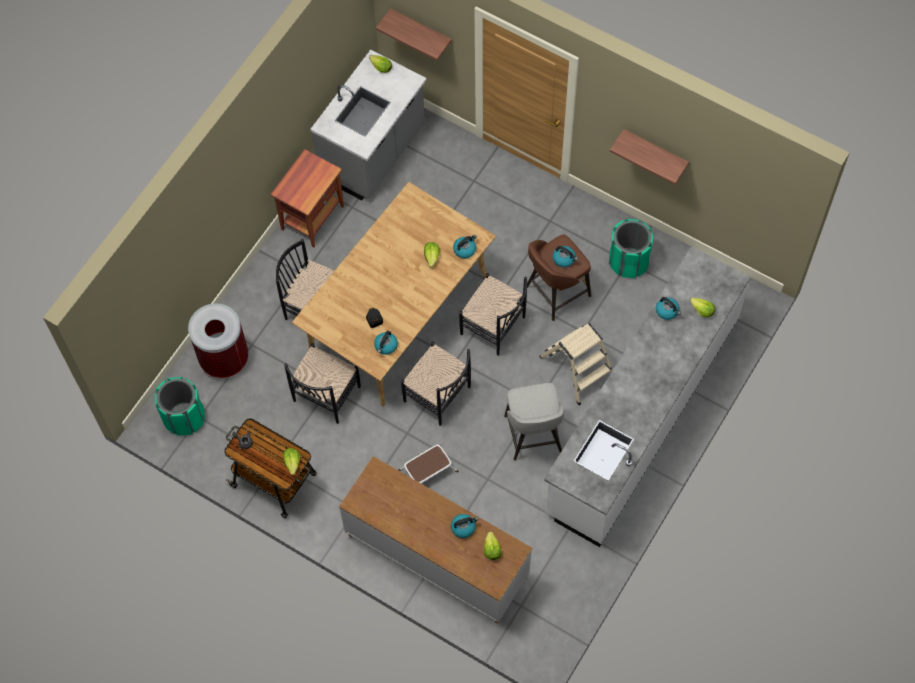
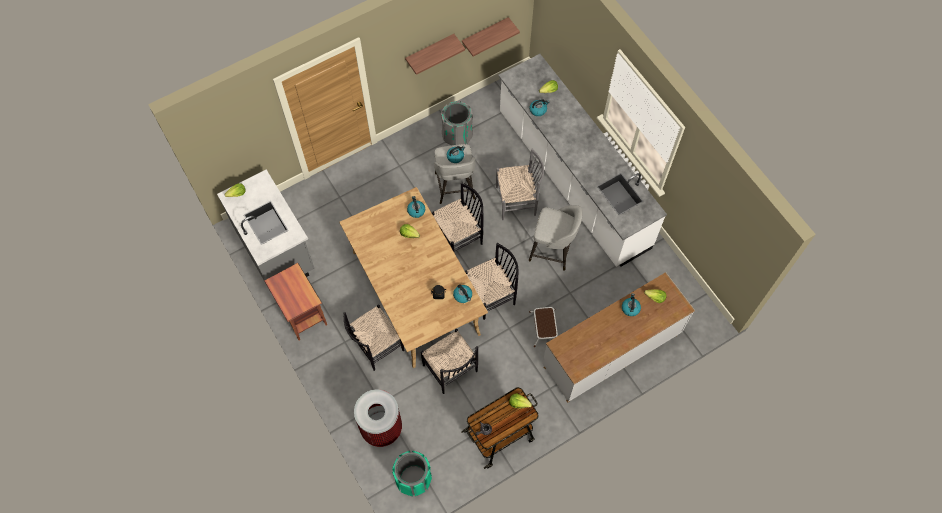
camera: 65 degrees left, 0 degrees up
shelf [376,8,452,61] -> shelf moved to [462,17,520,56]
brown stool [527,235,591,321] -> grey stool [434,144,475,204]
beige step ladder [539,323,613,406] -> grey chair [496,148,544,220]
green trash can [609,219,653,278] -> grey trash can [441,101,473,145]

